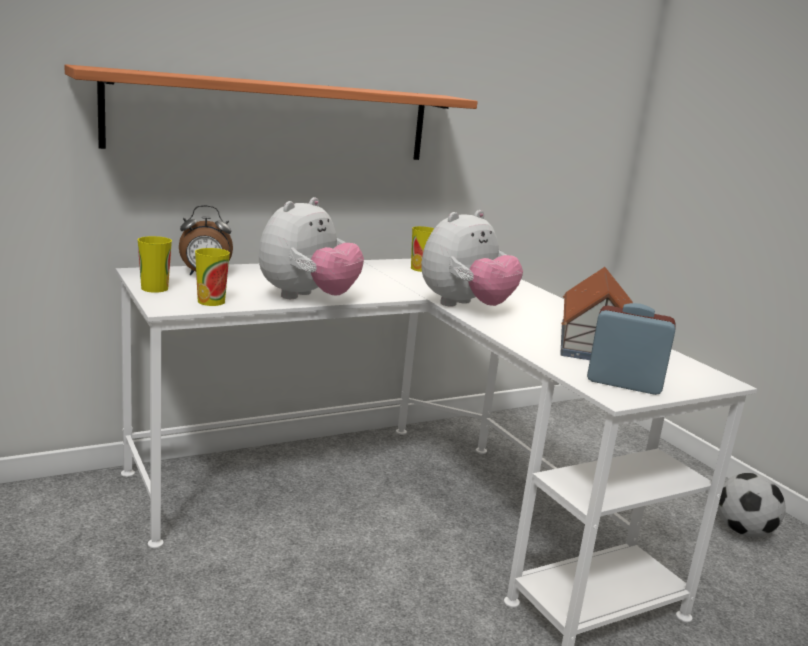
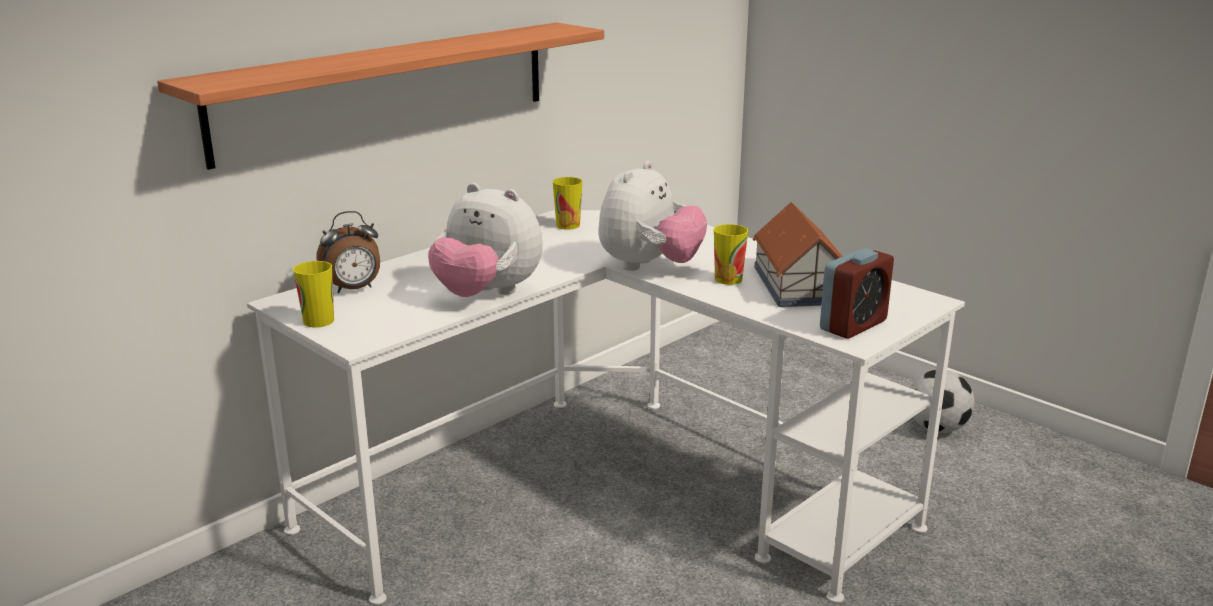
camera: 15 degrees left, 5 degrees up
cup [195,248,230,306] -> cup moved to [714,224,748,285]
plush toy [259,197,364,299] -> plush toy turned 105 degrees clockwise [428,183,543,297]
alarm clock [587,303,676,395] -> alarm clock turned 135 degrees clockwise [820,248,894,339]

